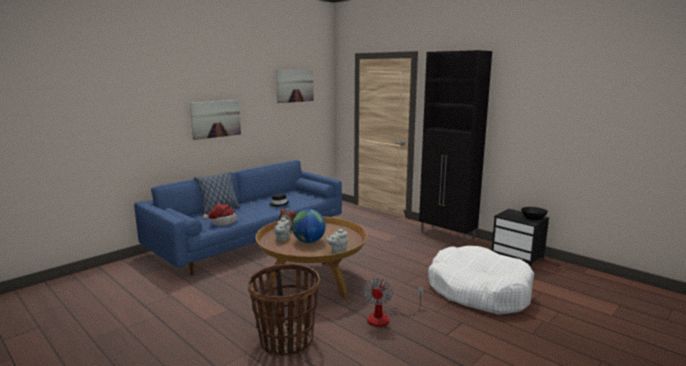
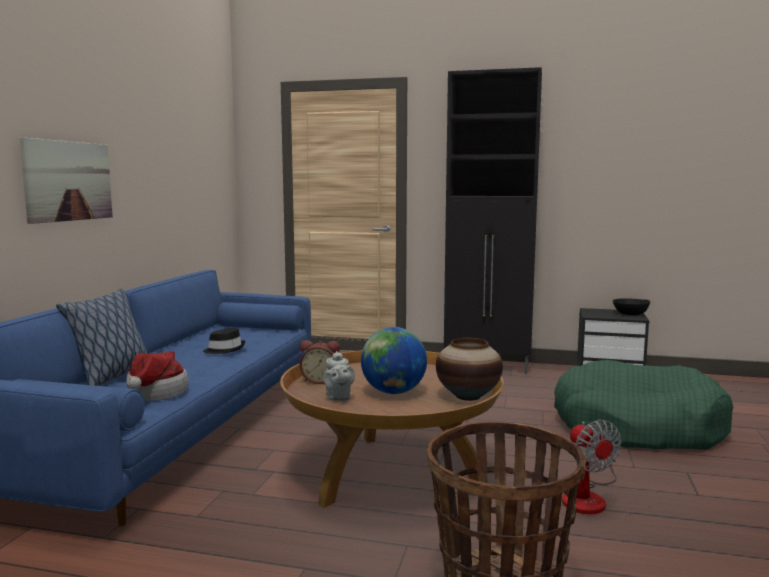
camera: 30 degrees left, 5 degrees down
picture [276,70,314,103] -> none
grey teapot [326,228,348,254] -> vase [436,338,503,401]
white dog bed [428,246,534,315] -> green dog bed [554,360,733,450]

